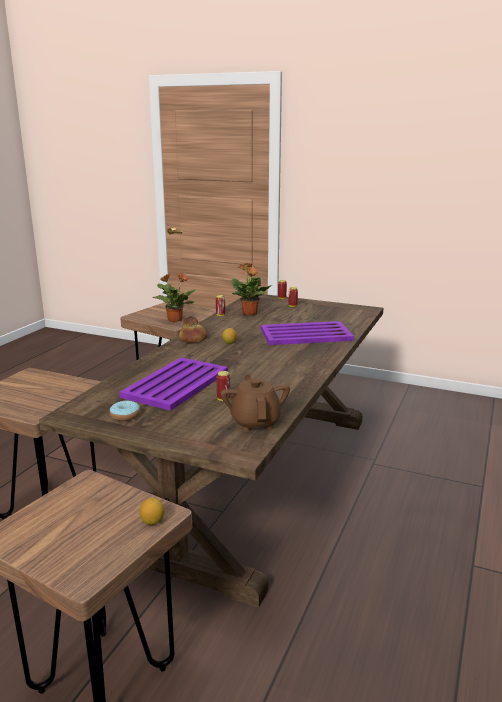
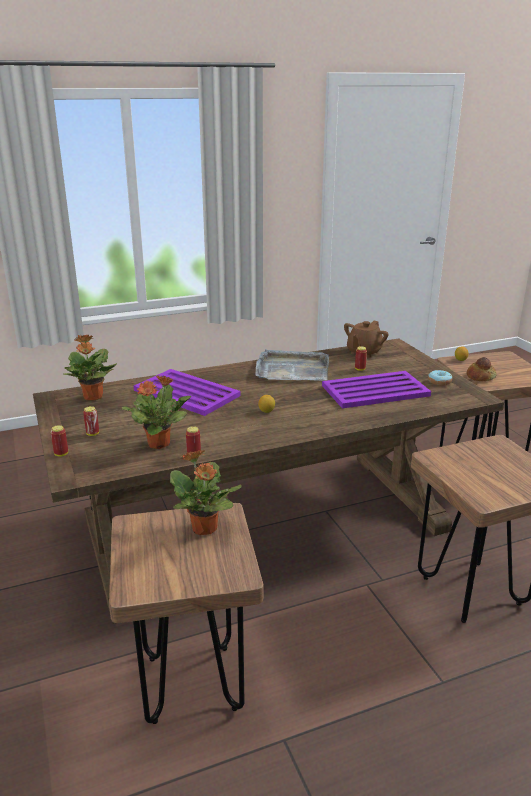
camera: 135 degrees left, 5 degrees up
bread [179,316,208,343] -> bread moved to [467,357,497,381]
none -> potted plant [63,335,117,400]
none -> grey tray [255,349,329,381]

